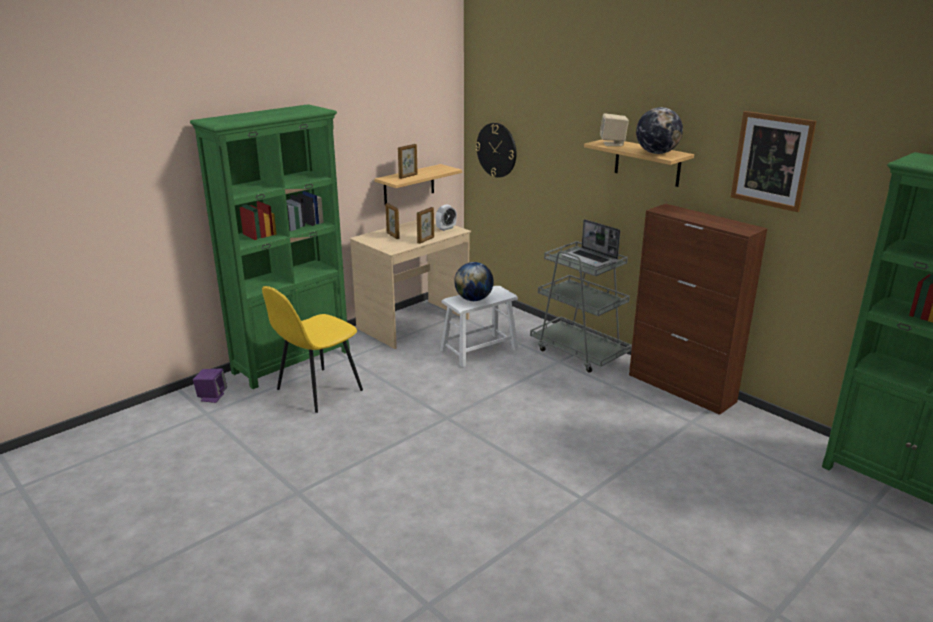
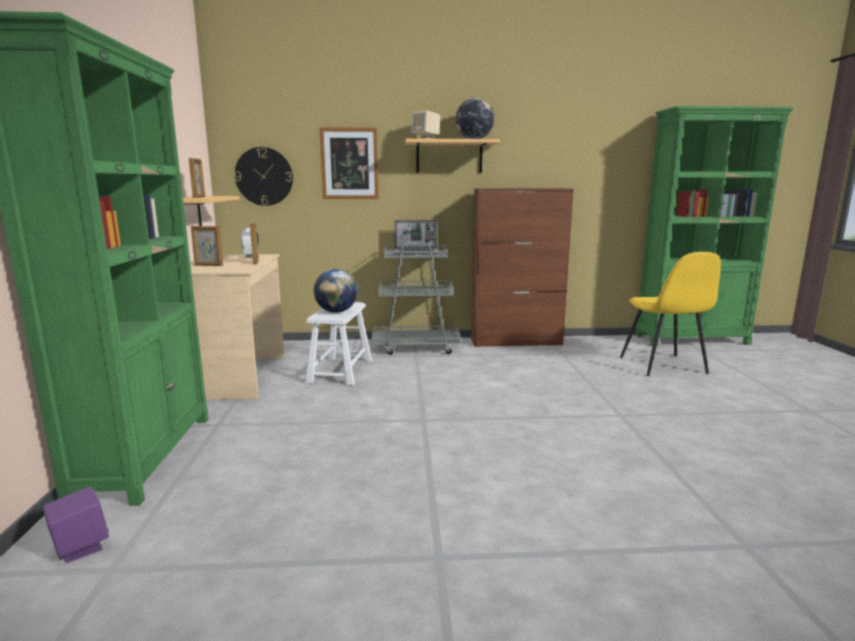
camera: 50 degrees left, 10 degrees down
yellow chair [262,286,363,413] -> yellow chair moved to [620,252,721,376]
picture [731,111,816,212] -> picture moved to [319,127,379,199]

